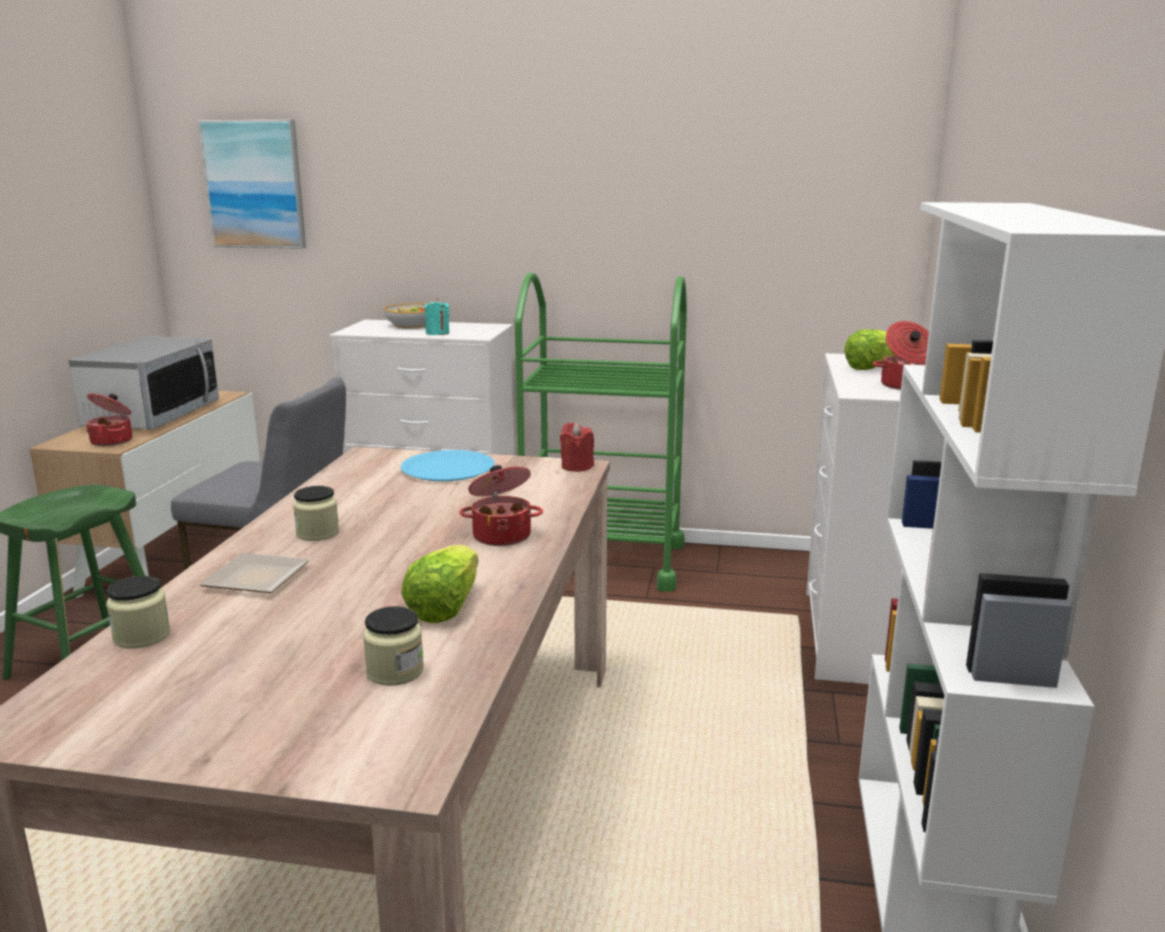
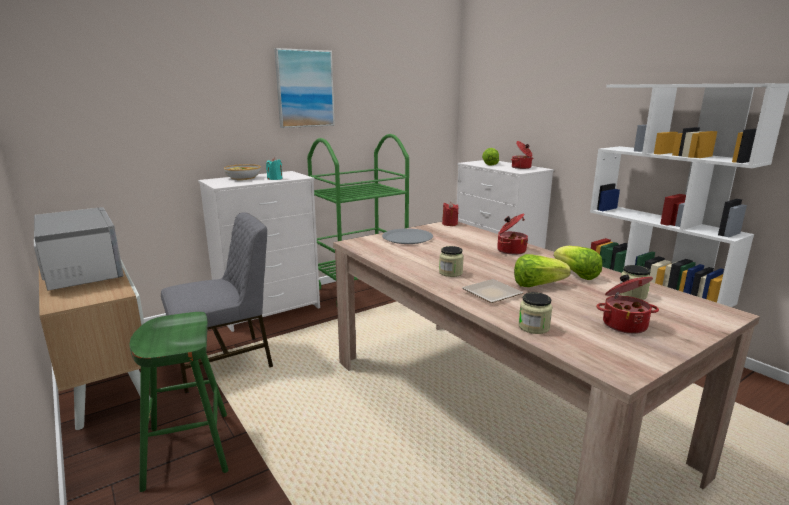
camera: 45 degrees left, 0 degrees up
cooking pot [86,393,132,446] -> cooking pot moved to [596,274,659,334]
picture [198,120,306,249] -> picture moved to [274,48,335,128]
blue plate [401,450,495,481] -> grey plate [382,228,433,244]
none -> lettuce [514,254,571,287]

